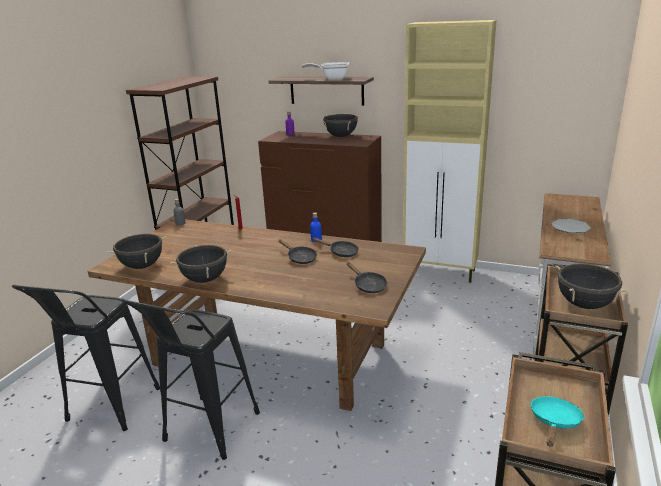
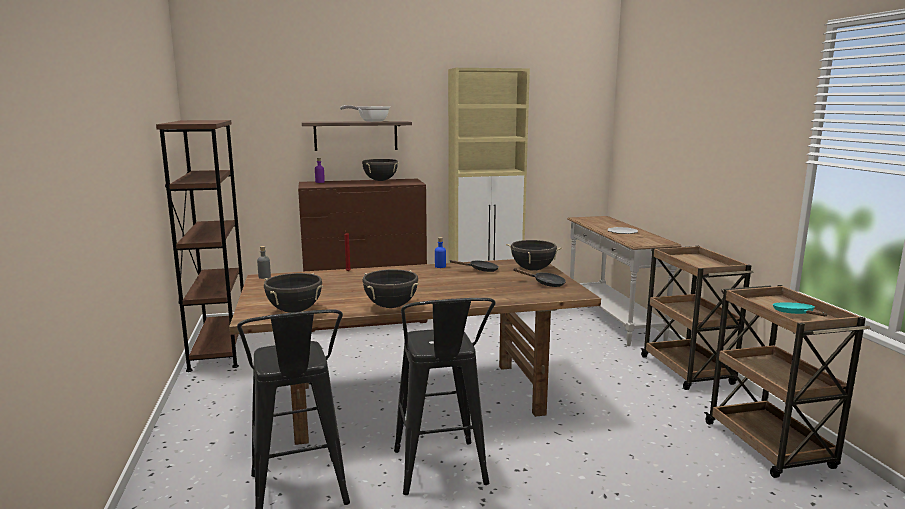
camera: 35 degrees left, 10 degrees down
black frying pan [279,239,317,264] -> none
black cooking pot [555,264,627,309] -> black cooking pot moved to [506,240,562,271]

